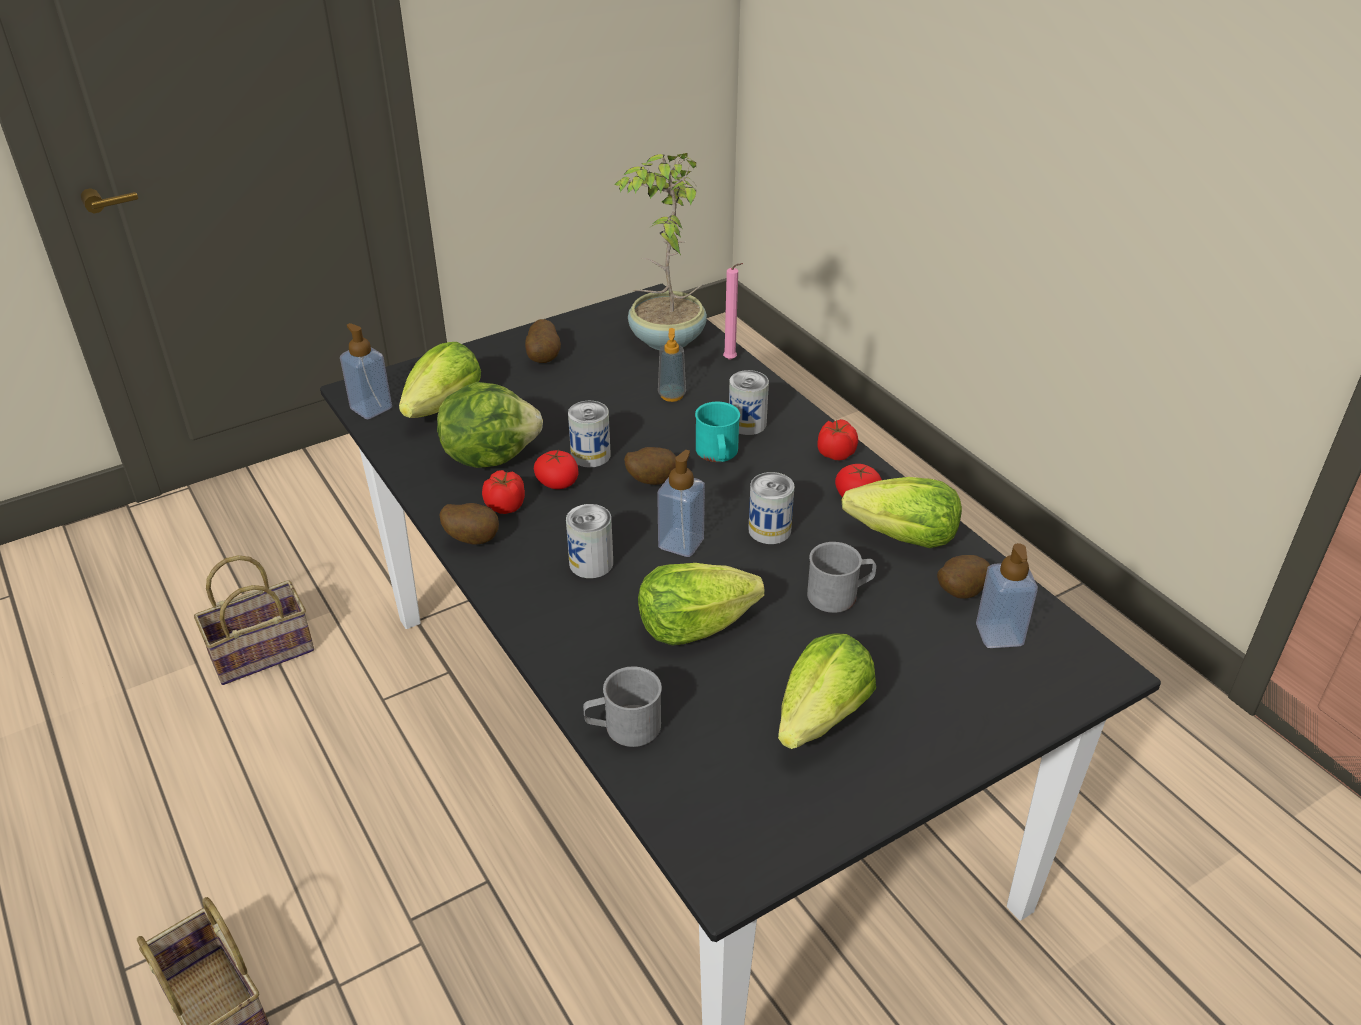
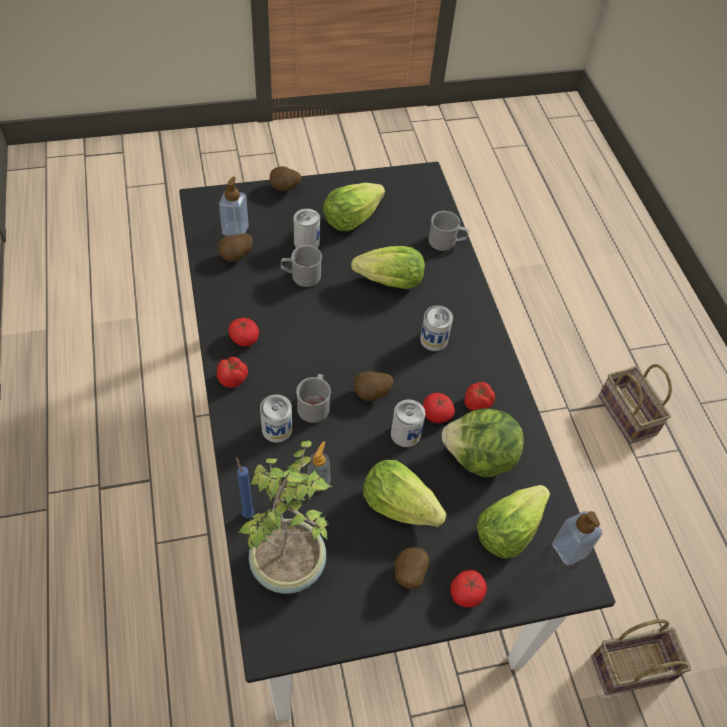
camera: 165 degrees left, 15 degrees up
potato [439,503,499,545] -> potato moved to [270,166,301,191]
soap dispenser [657,450,705,557] -> none
turquoise mug [695,402,740,462] -> grey mug [296,374,331,423]
pink candle [723,263,743,360] -> blue candle [236,457,254,518]
can [748,472,795,544] -> can moved to [294,209,320,248]
lettuce [842,477,962,548] -> lettuce moved to [363,460,447,527]
none -> tomato [450,570,487,608]

